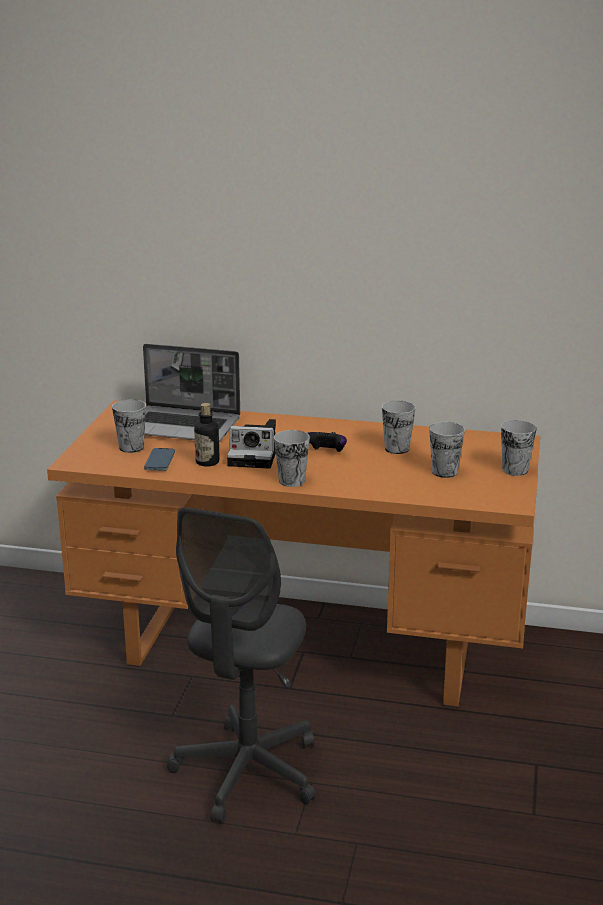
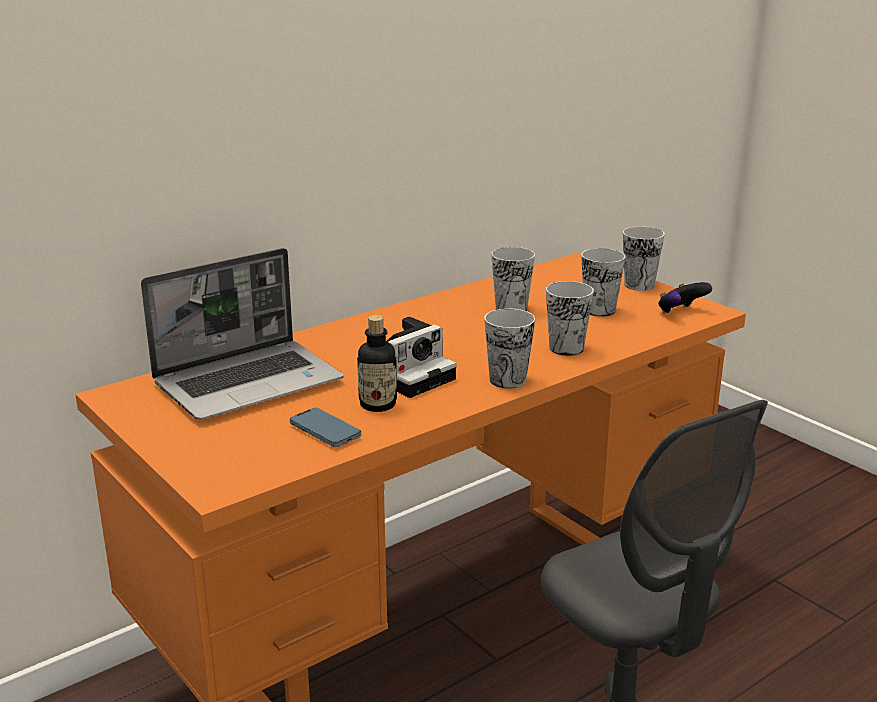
camera: 50 degrees left, 0 degrees up
cup [112,399,146,453] -> cup moved to [546,281,594,356]
game controller [307,432,347,452] -> game controller moved to [658,282,712,314]

